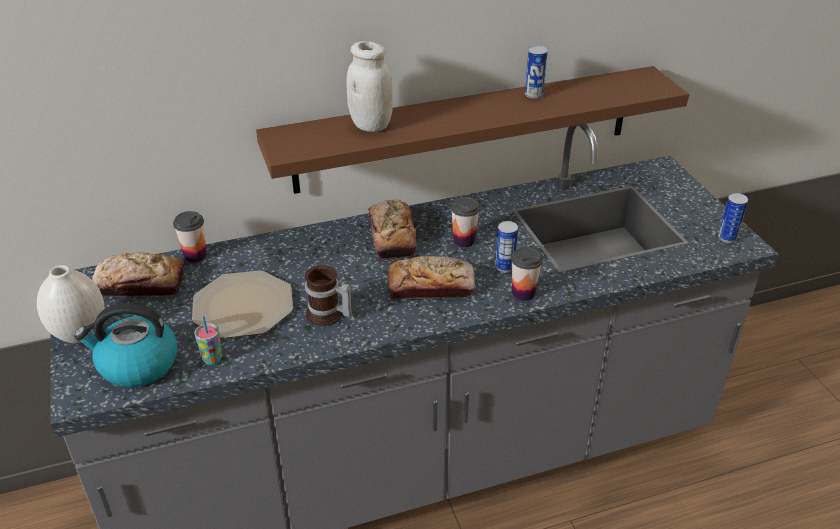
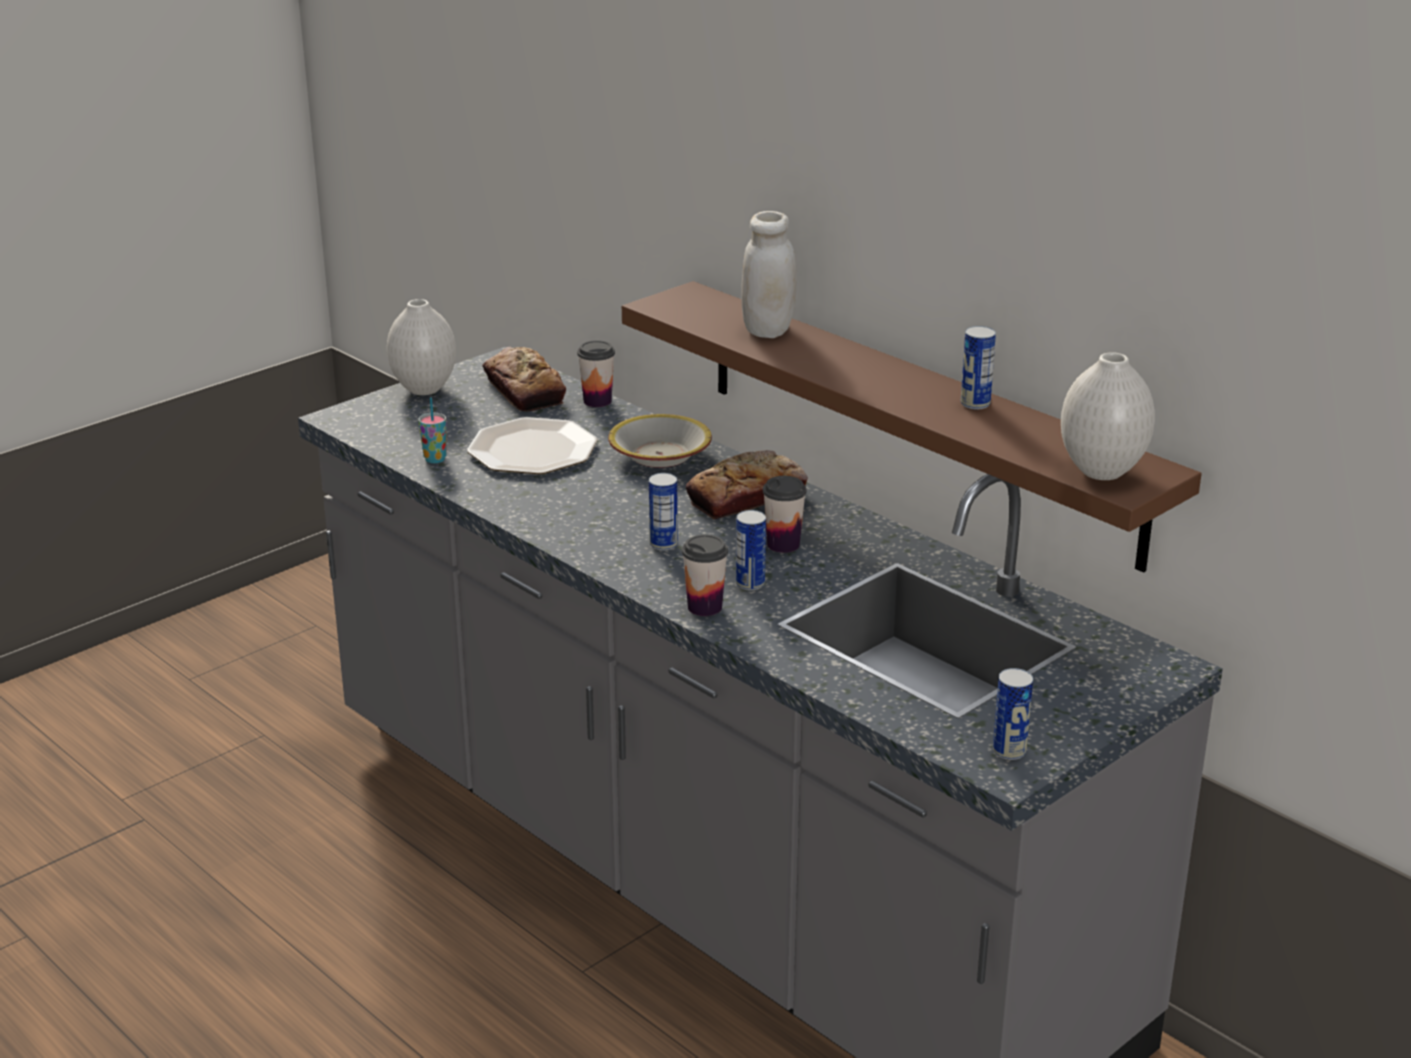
camera: 65 degrees right, 10 degrees down
kettle [74,303,177,387] -> none
mug [305,265,352,326] -> none
bread [388,256,475,299] -> can [649,473,678,551]
none -> bowl [608,414,712,468]
none -> white vase [1061,352,1155,480]

